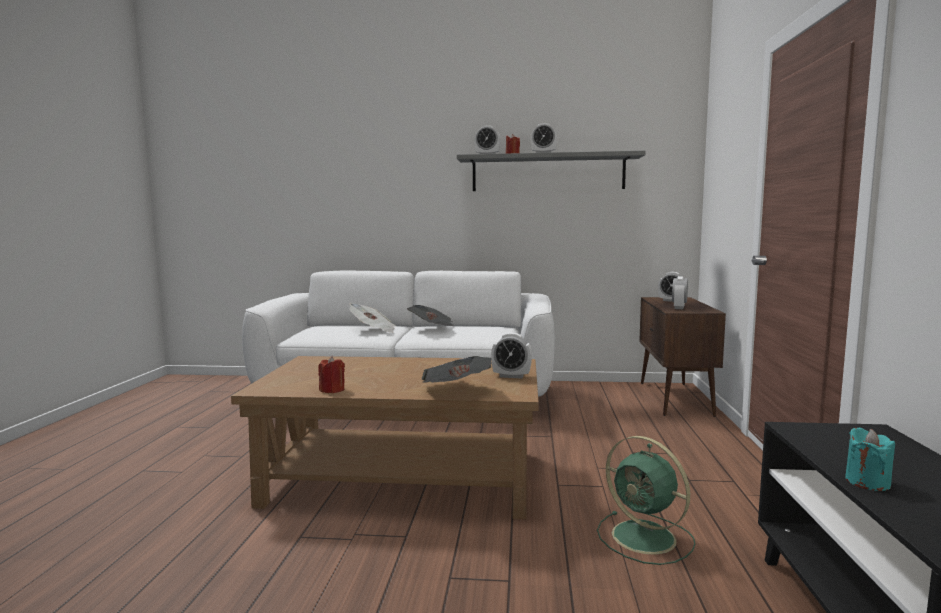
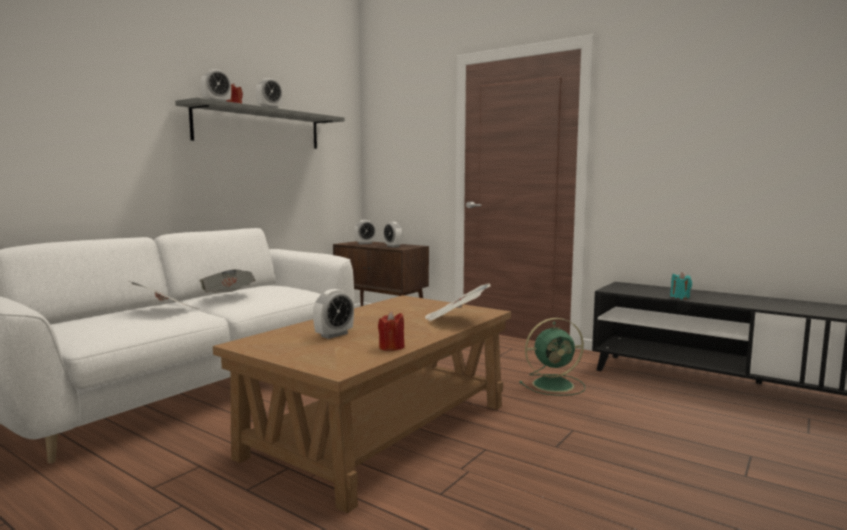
camera: 60 degrees left, 0 degrees up
alarm clock [491,333,532,379] -> alarm clock moved to [313,289,354,339]

